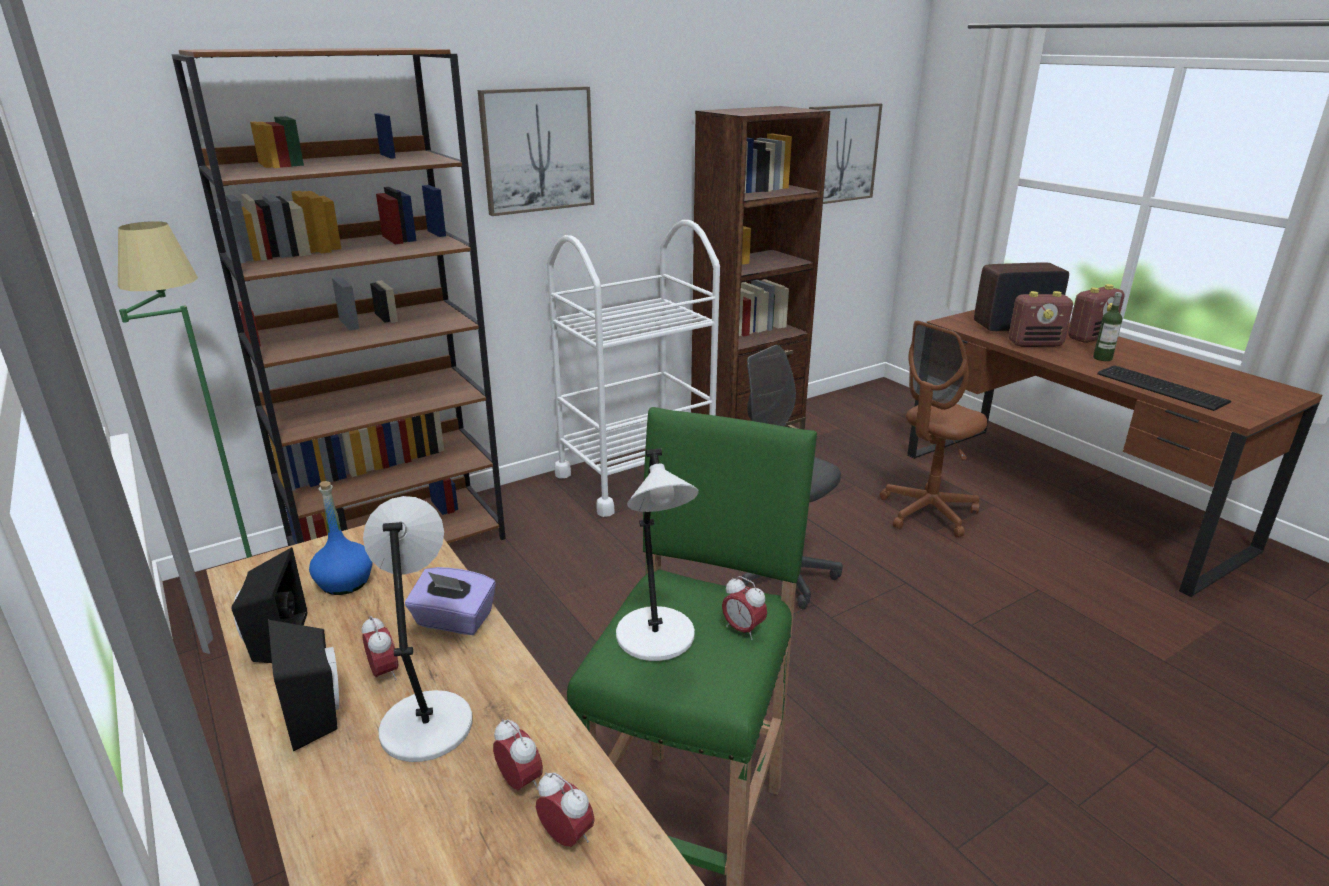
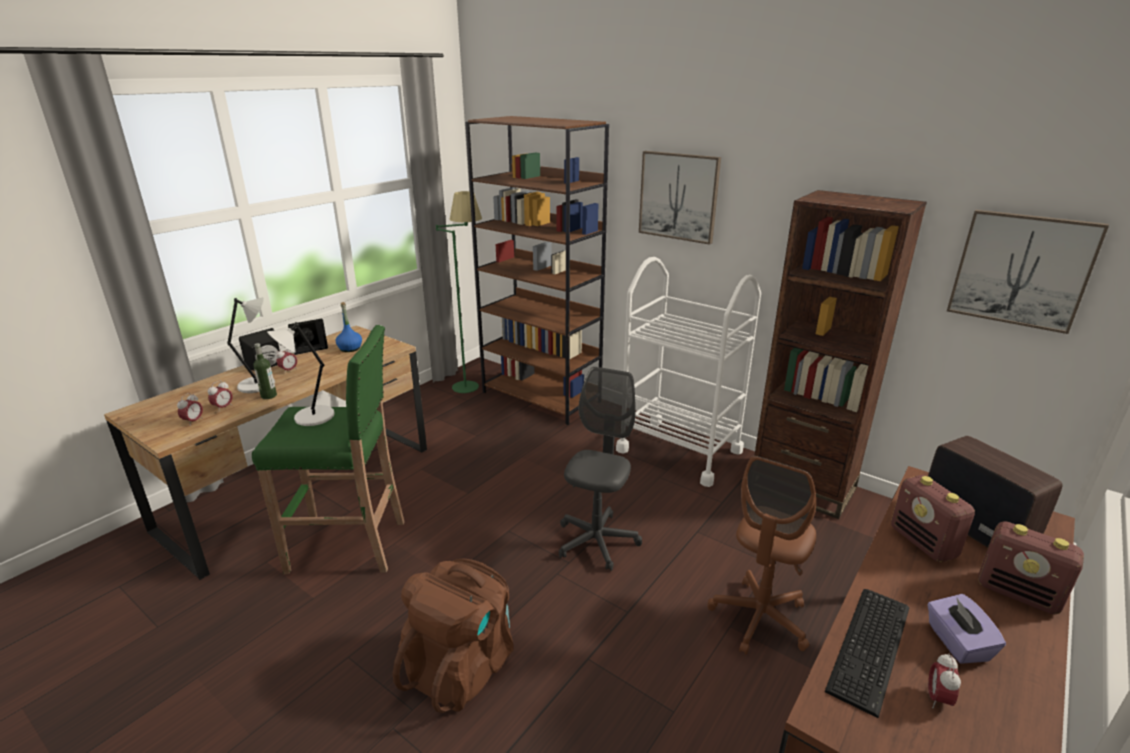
camera: 70 degrees right, 0 degrees up
purple tissue box [405,567,496,635] -> purple tissue box moved to [927,594,1006,664]
alarm clock [722,576,767,640] -> alarm clock moved to [928,653,961,709]
brown office chair [880,321,988,538] -> brown office chair turned 90 degrees counterclockwise [707,456,816,655]
bottle [1093,292,1122,361] -> bottle moved to [253,343,277,399]
none -> brown backpack [393,558,513,713]

